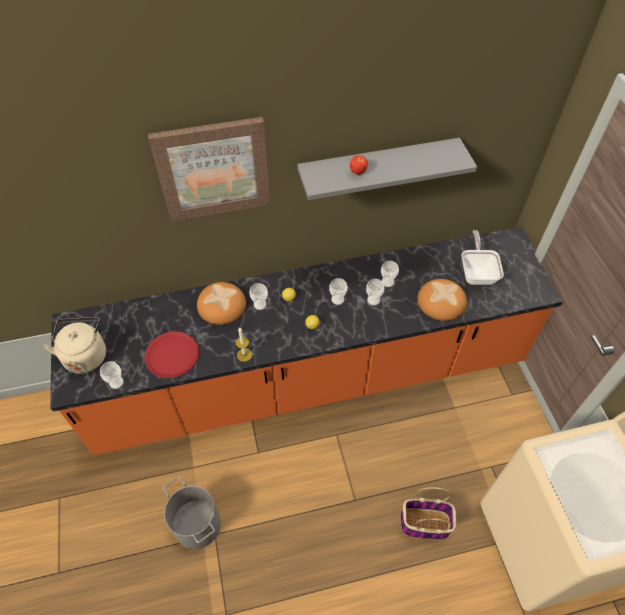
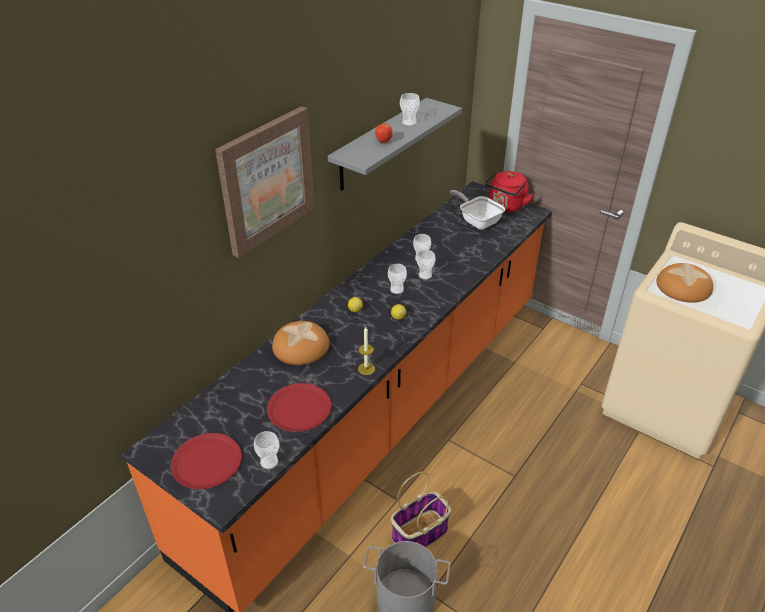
camera: 40 degrees left, 15 degrees down
beige kettle [44,317,106,374] -> red plate [171,433,242,489]
cup [249,283,268,310] -> cup moved to [400,93,420,126]
basket [401,487,456,539] -> basket moved to [391,472,451,547]
bread [417,279,467,321] -> bread moved to [656,263,713,302]
none -> red kettle [485,171,534,213]

